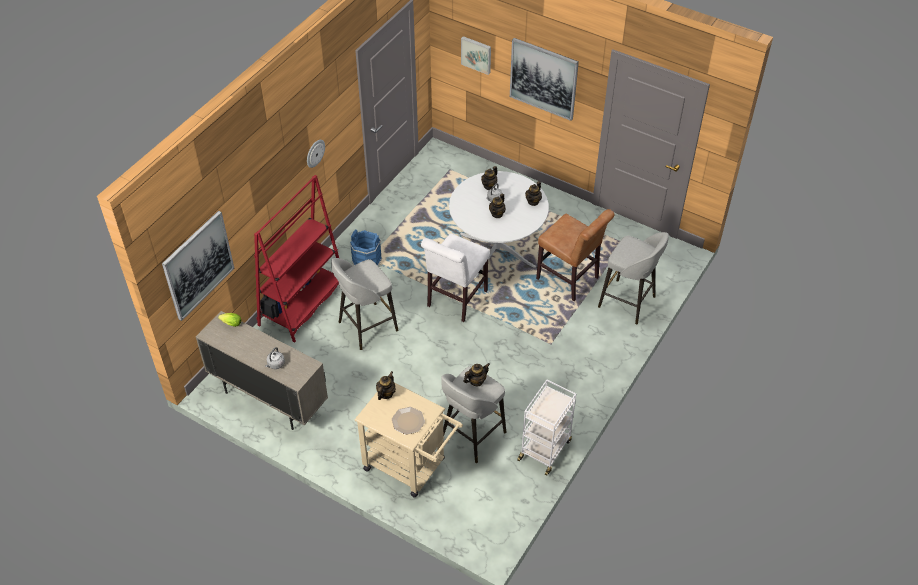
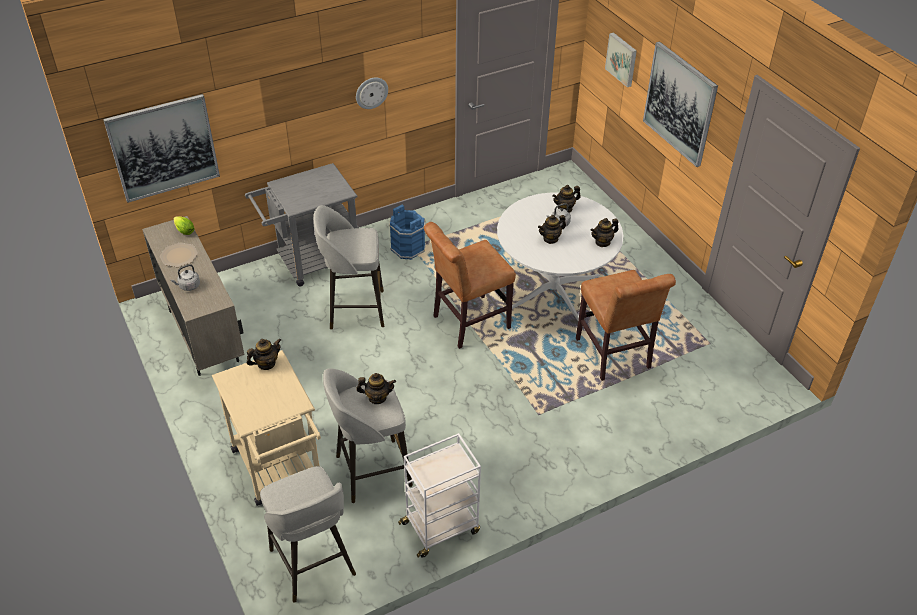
camera: 30 degrees right, 5 degrees down
red bookcase [254,175,339,342] -> grey cart [245,163,359,287]
plate [392,407,425,435] -> plate moved to [160,243,198,267]
white chair [421,233,490,322] -> brown chair [424,222,516,349]
grey stool [598,232,669,324] -> grey stool moved to [260,466,356,602]

